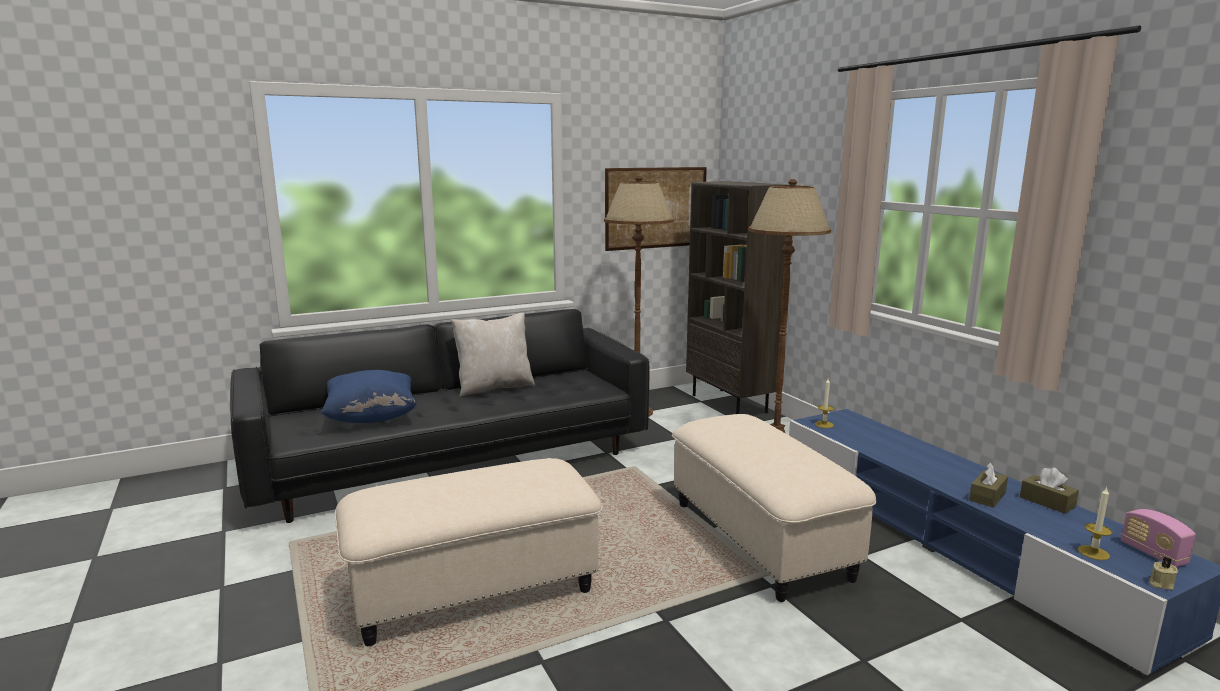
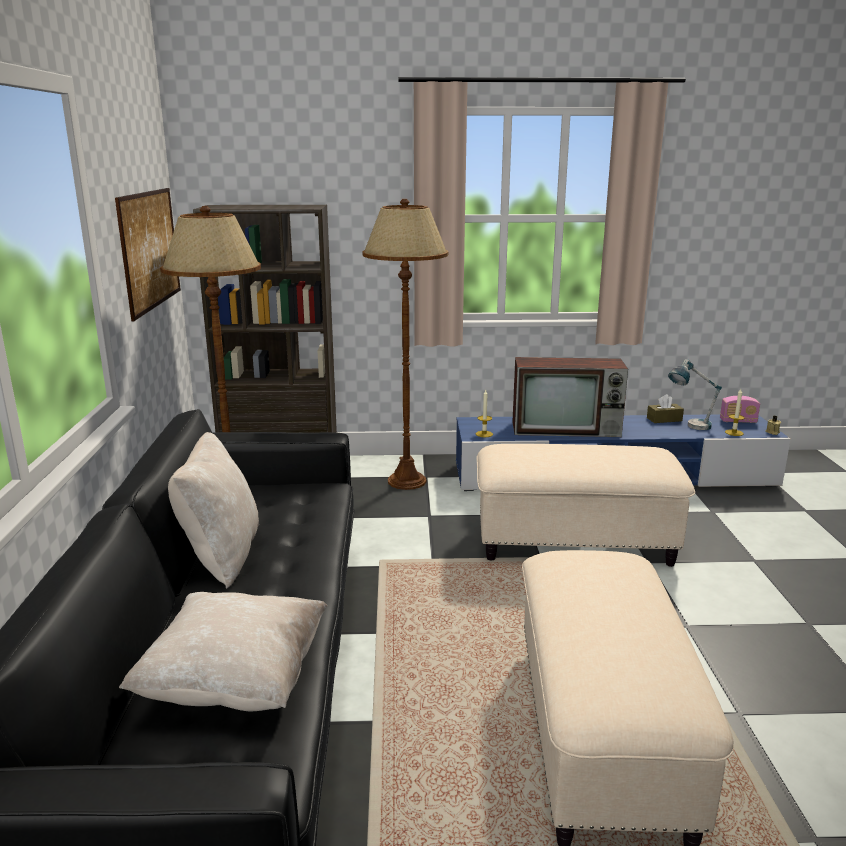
camera: 65 degrees left, 5 degrees up
blue pillow [320,370,417,423] -> beige pillow [119,592,328,711]
brown tissue box [969,462,1008,508] -> none
none -> television [512,357,628,437]
none -> table lamp [668,359,722,430]

